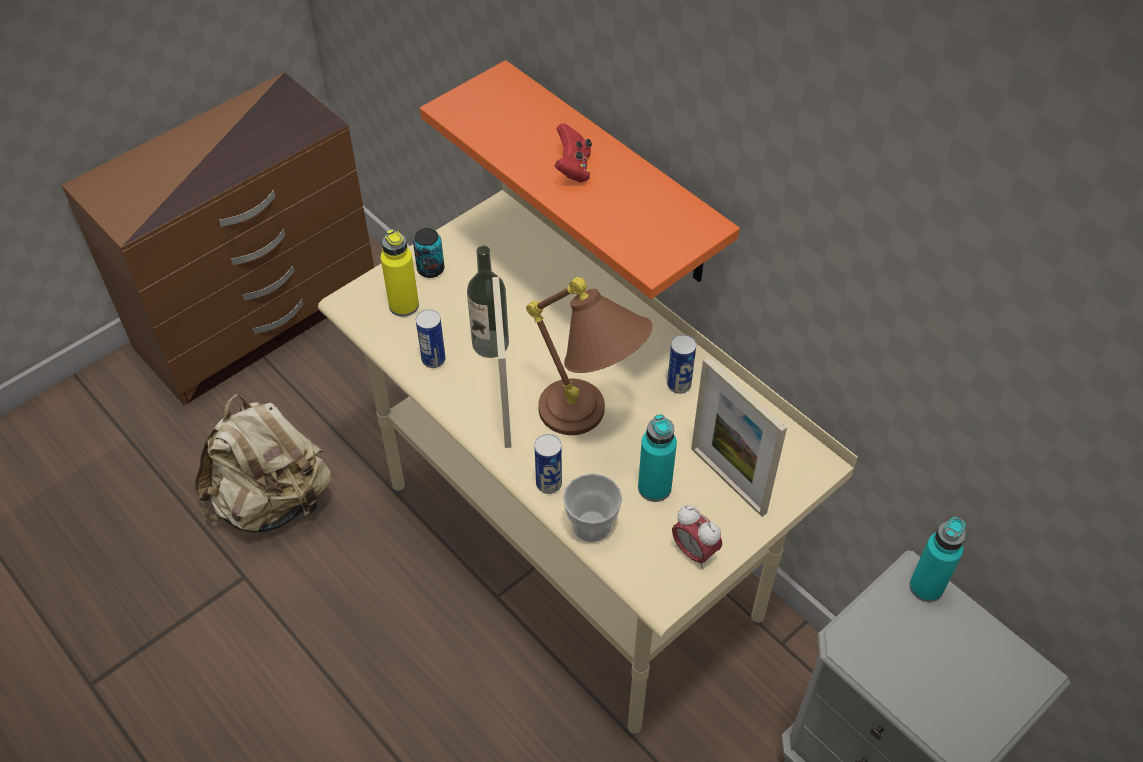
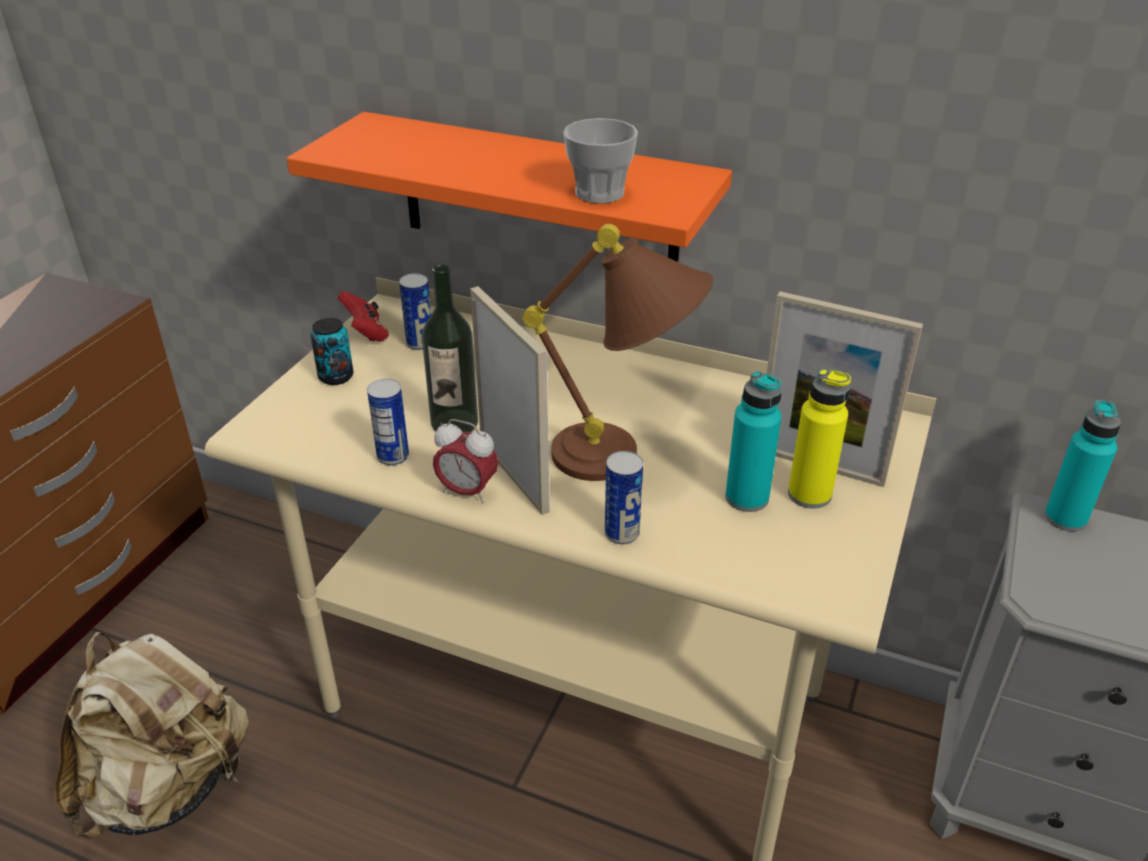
camera: 25 degrees left, 15 degrees down
yellow bottle [381,229,419,317] -> yellow bottle moved to [788,369,851,509]
red game controller [554,123,592,182] -> red game controller moved to [338,291,389,342]
cup [563,473,622,542] -> cup moved to [563,118,638,204]
can [667,335,696,394] -> can moved to [399,273,431,350]
alarm clock [672,505,722,568] -> alarm clock moved to [433,419,498,503]

